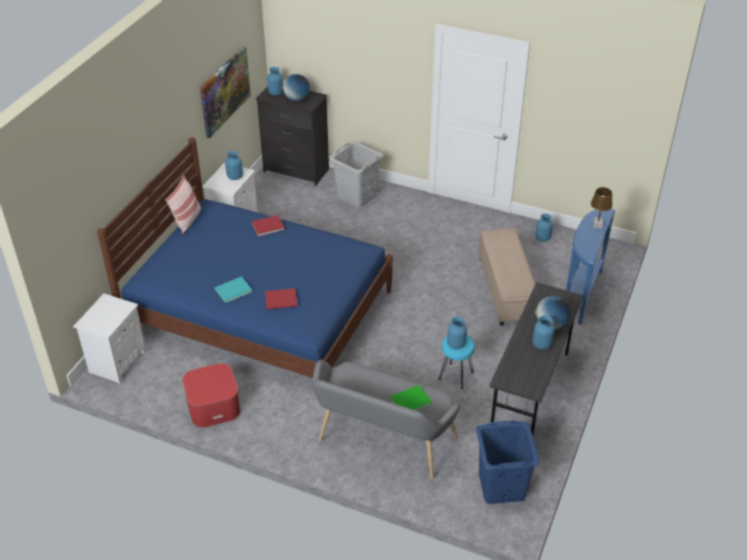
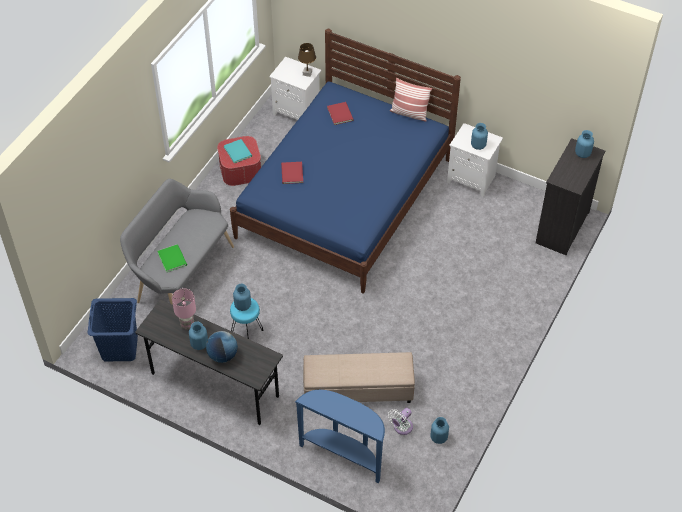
camera: 95 degrees right, 10 degrees up
picture [200,46,251,138] -> none
turquoise book [214,276,252,303] -> turquoise book moved to [224,139,252,163]
red book [251,215,285,236] -> red book moved to [327,102,354,125]
globe [282,74,310,101] -> none
grey laundry basket [329,141,383,208] -> none
brown table lamp [591,187,613,229] -> brown table lamp moved to [298,43,316,77]
none -> pink table lamp [172,288,196,330]
none -> white fan [388,408,413,435]

